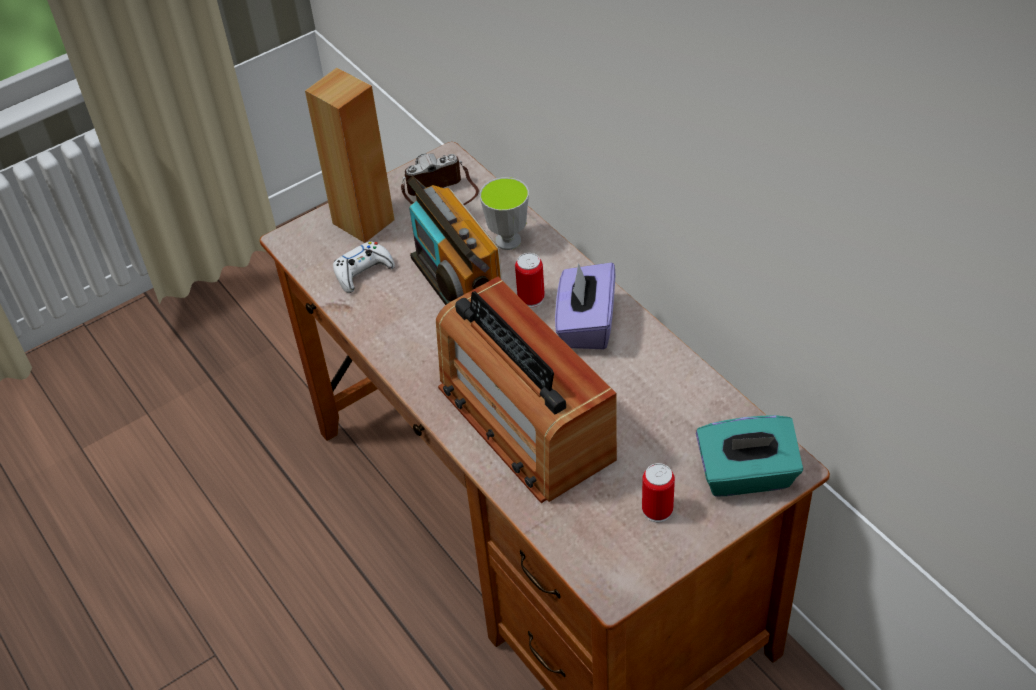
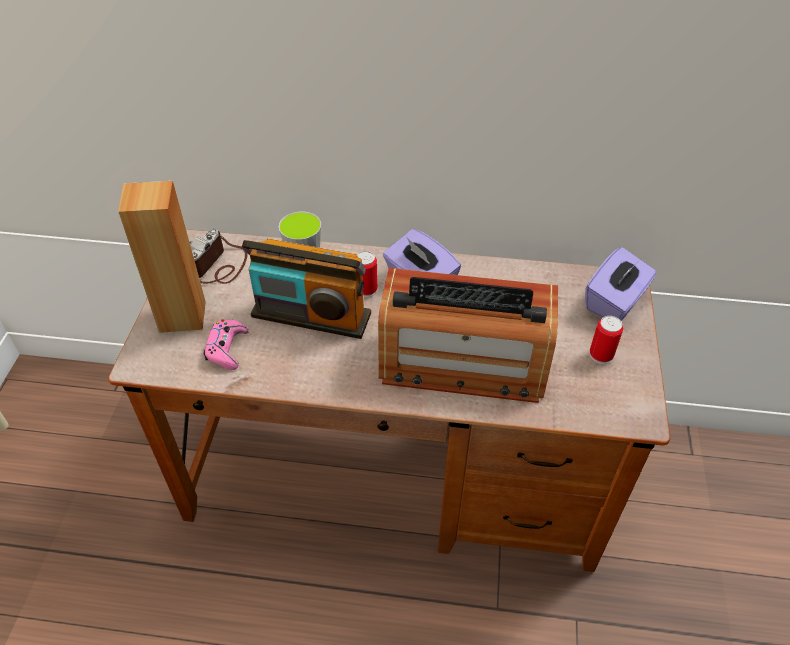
camera: 50 degrees left, 0 degrees up
white game controller [333,241,395,293] -> pink game controller [204,319,248,370]
turquoise tissue box [696,415,803,497] -> purple tissue box [585,247,657,321]

